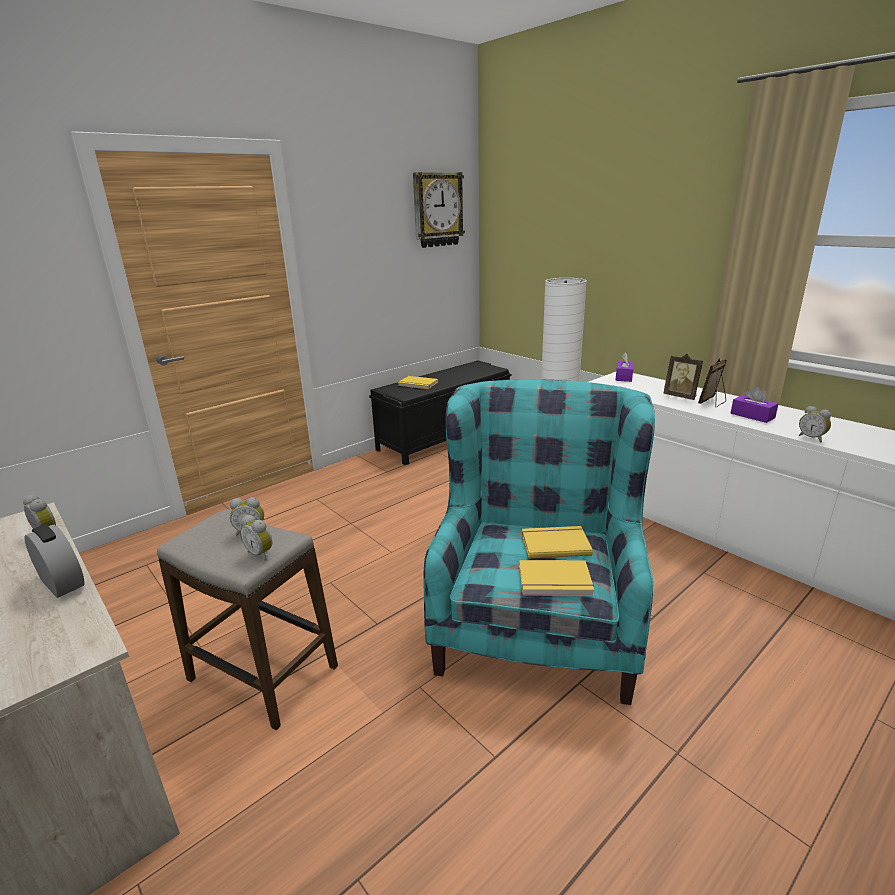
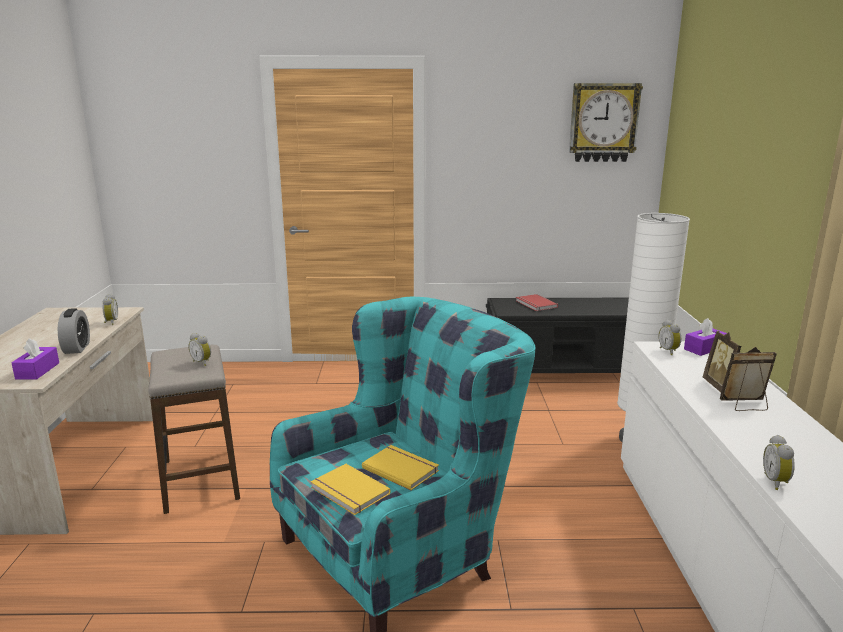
camera: 40 degrees right, 5 degrees down
alarm clock [240,515,272,561] -> alarm clock moved to [659,320,681,355]
yellow book [398,376,438,389] -> red book [516,294,558,311]
purple tissue box [731,387,778,423] -> purple tissue box moved to [12,338,59,380]

